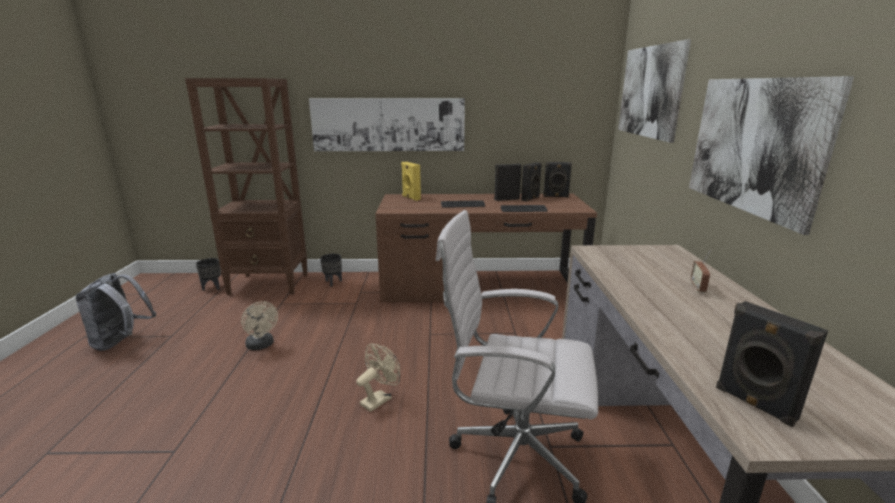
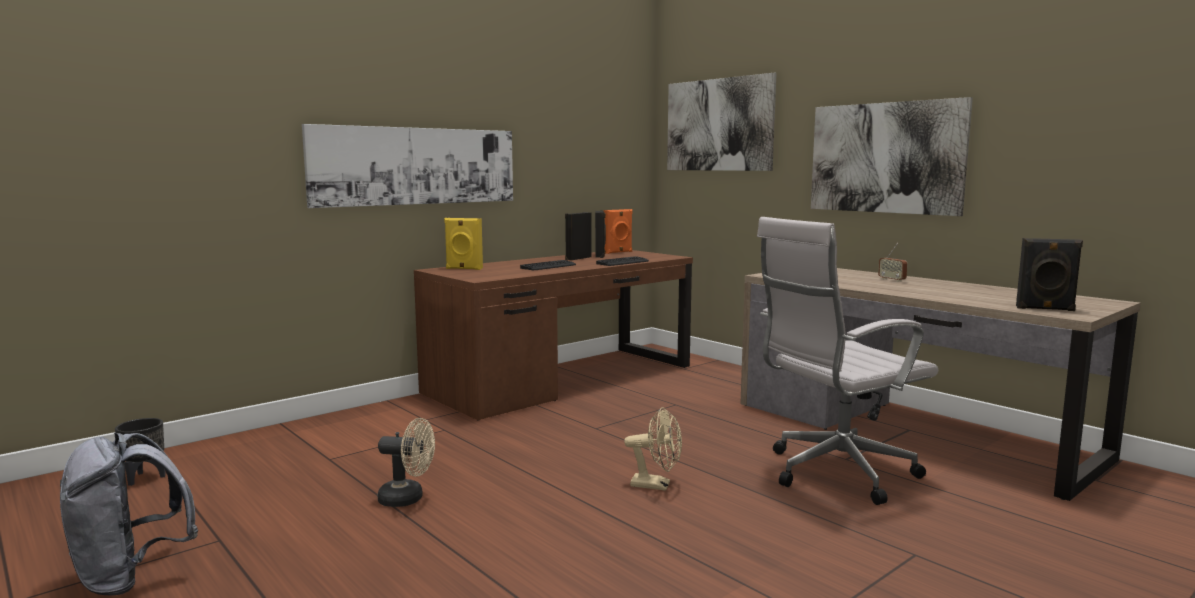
camera: 40 degrees left, 10 degrees down
brown bookcase [185,78,308,295] -> none
black planter [320,254,342,286] -> none
beige fan [356,344,400,412] -> beige fan turned 105 degrees clockwise [624,407,682,491]
black speaker [544,162,572,198] -> orange speaker [604,209,632,254]

